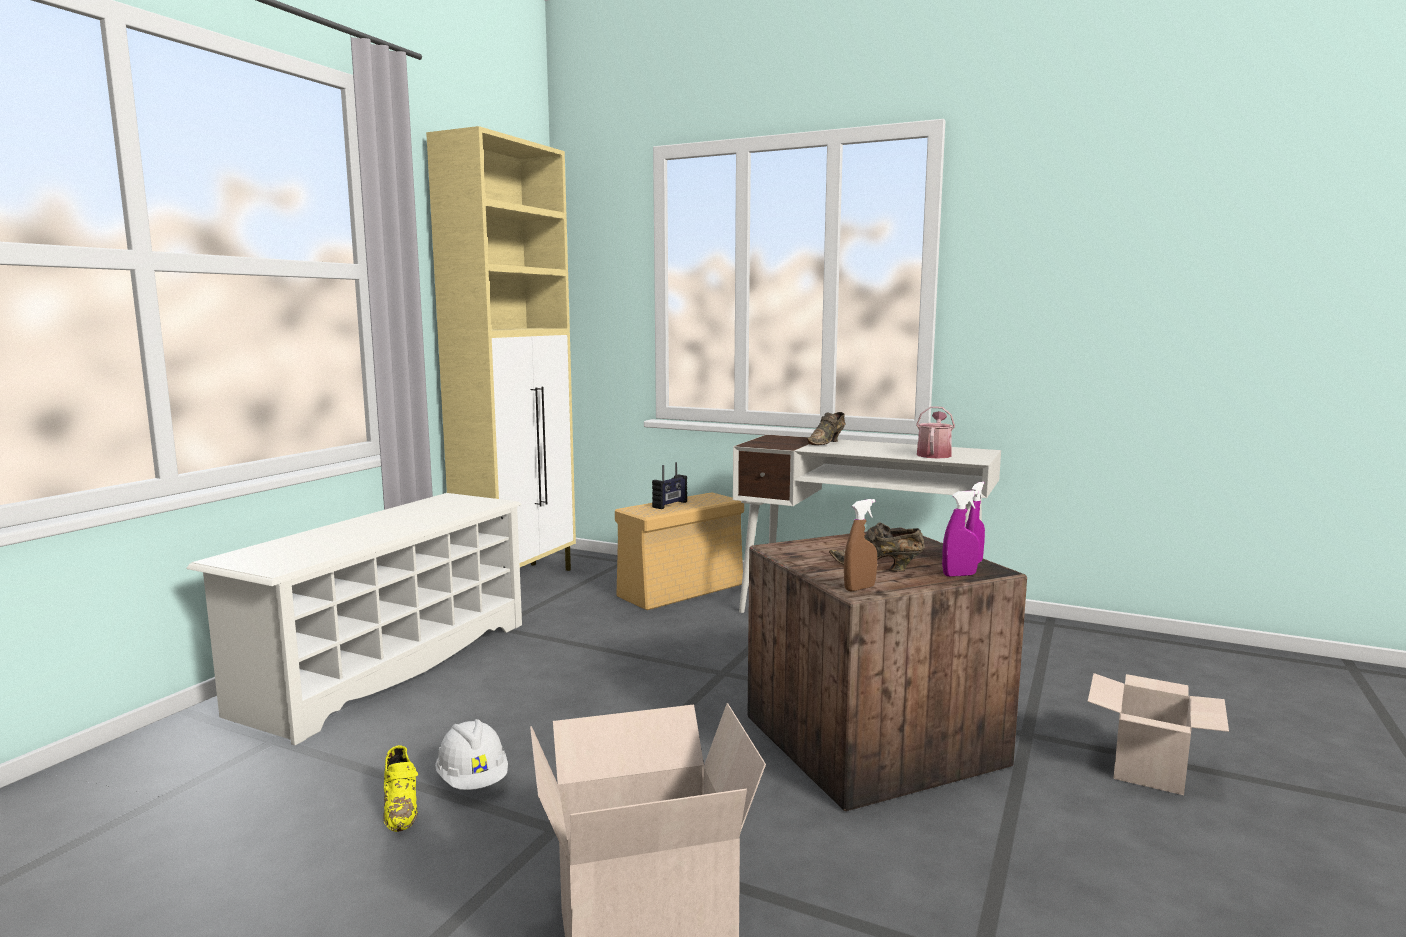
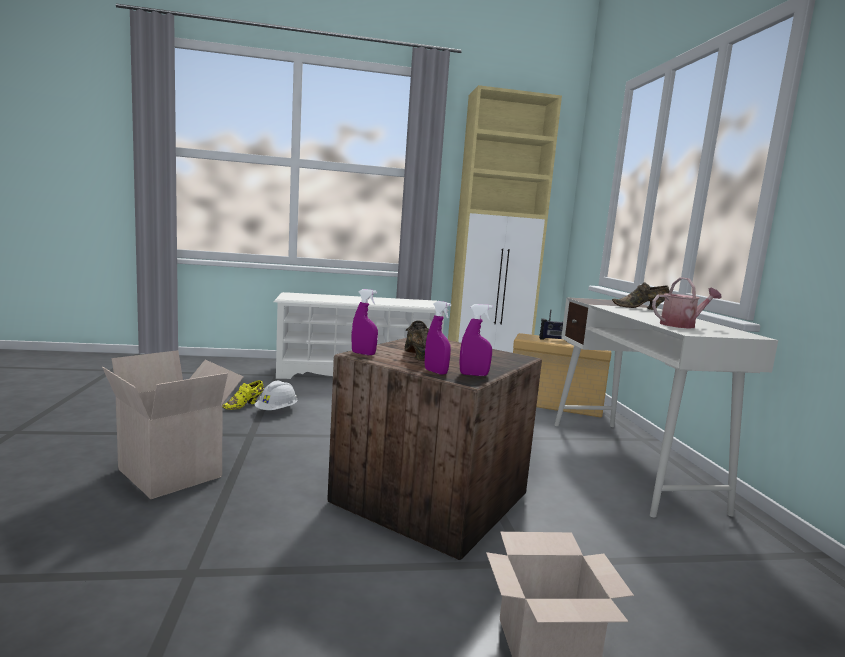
camera: 55 degrees right, 0 degrees up
brown spray bottle [844,499,877,592] -> purple spray bottle [351,289,378,355]

